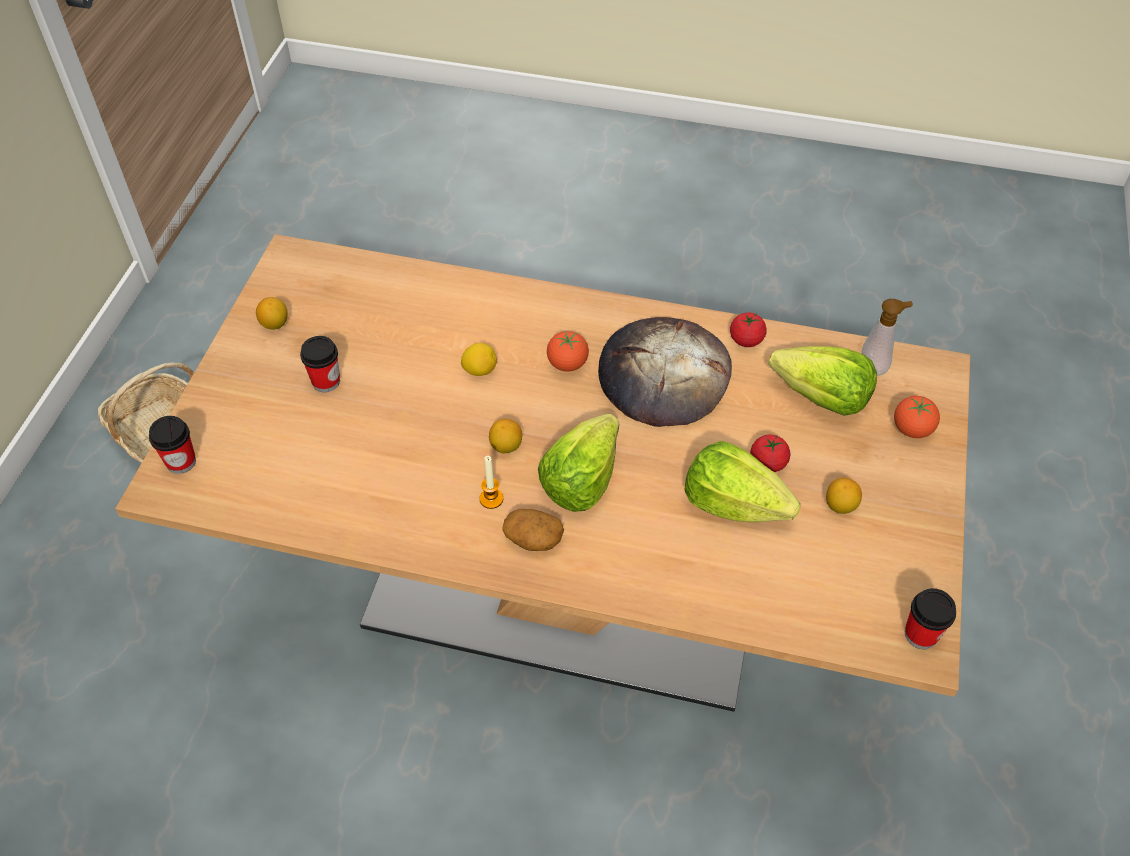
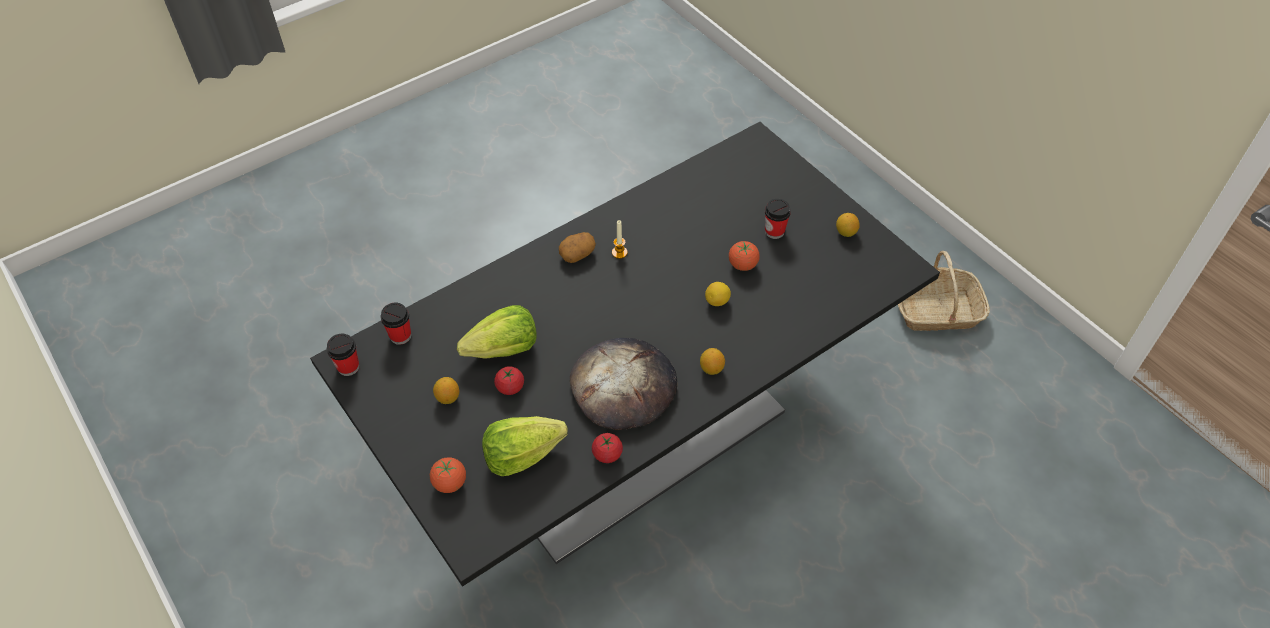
camera: 130 degrees right, 0 degrees up
beige dining table [115,234,970,712] -> black dining table [310,122,940,587]
cup [149,416,196,474] -> cup moved to [381,303,411,345]
lemon [489,419,522,454] -> lemon moved to [700,348,725,375]
lettuce [538,414,619,512] -> none
tomato [547,331,589,372] -> tomato moved to [729,241,760,271]
soap dispenser [862,299,913,376] -> none

